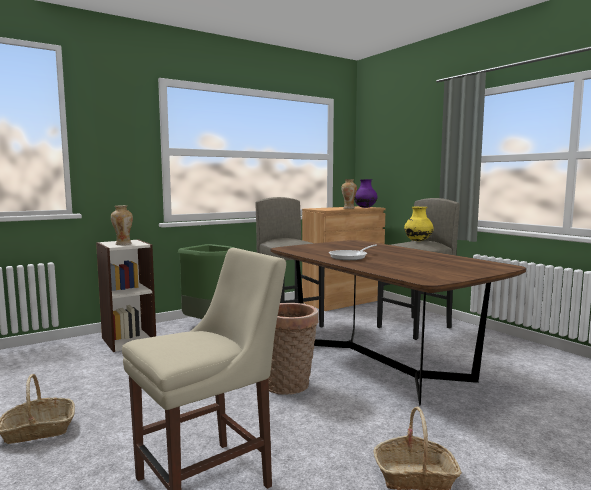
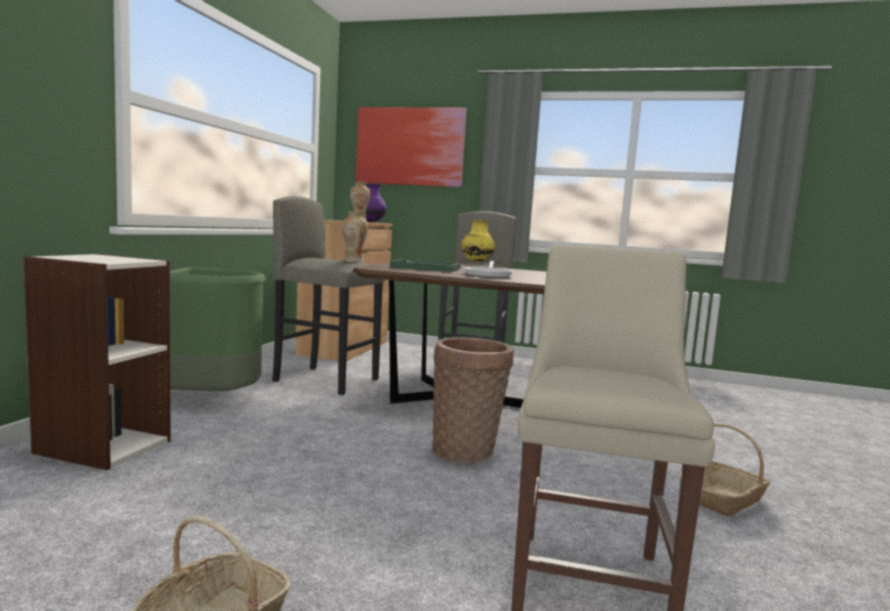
camera: 40 degrees left, 0 degrees up
vase [111,205,133,245] -> vase moved to [342,211,368,262]
none -> picture [356,107,467,187]
none -> green tray [390,259,461,272]

